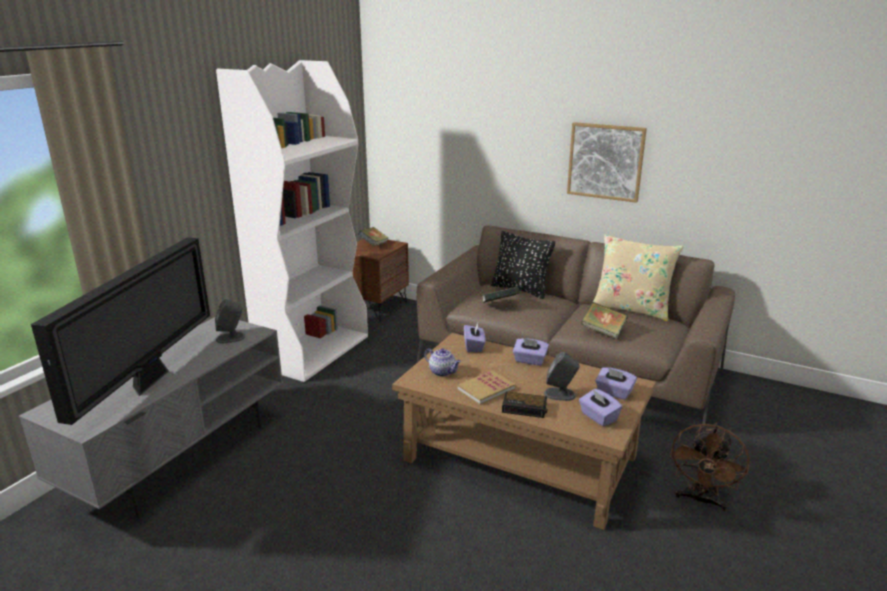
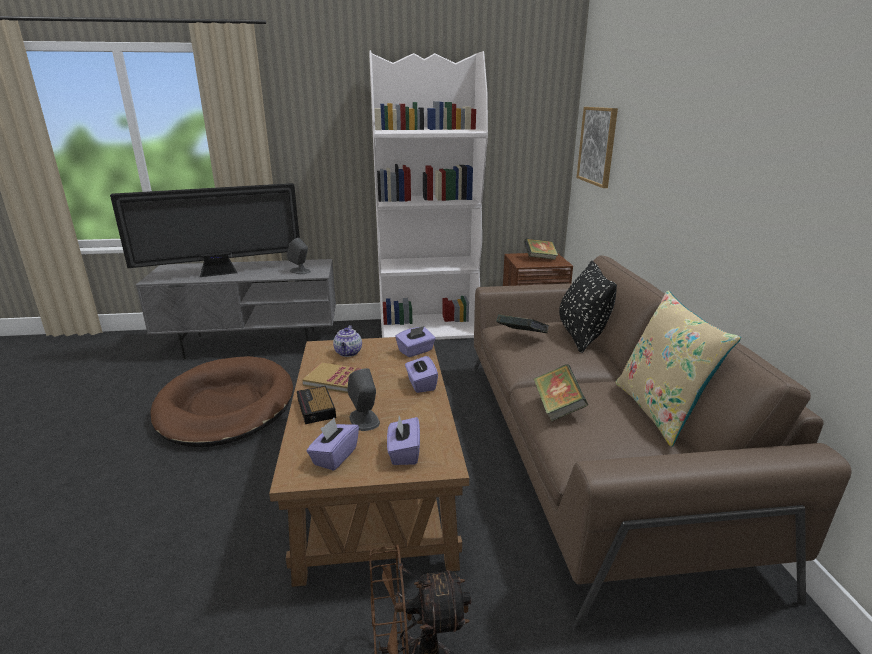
camera: 55 degrees right, 0 degrees up
picture [567,122,647,203] -> picture moved to [577,107,618,188]
none -> brown dog bed [150,356,293,447]

